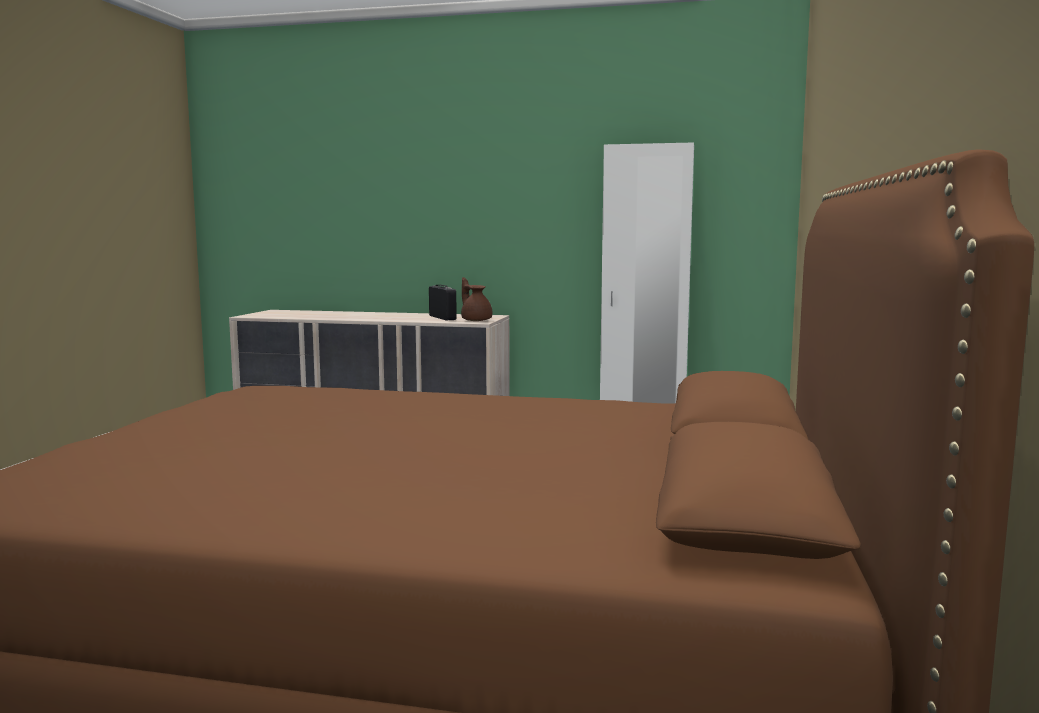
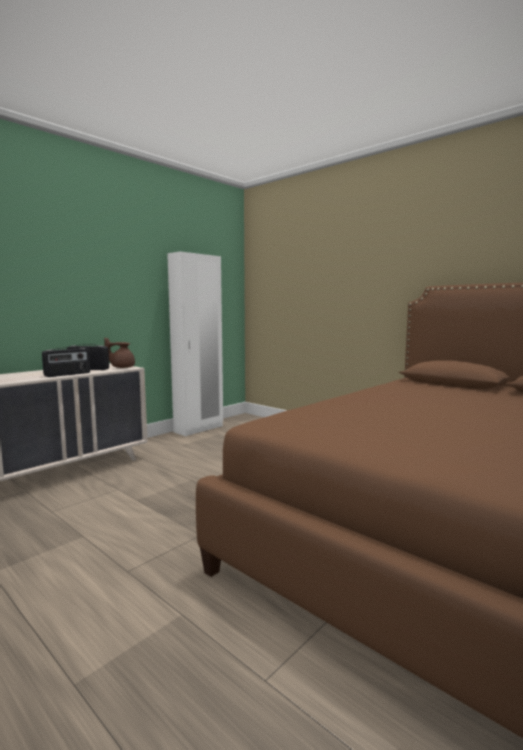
camera: 60 degrees left, 0 degrees up
none -> radio [42,347,90,377]

